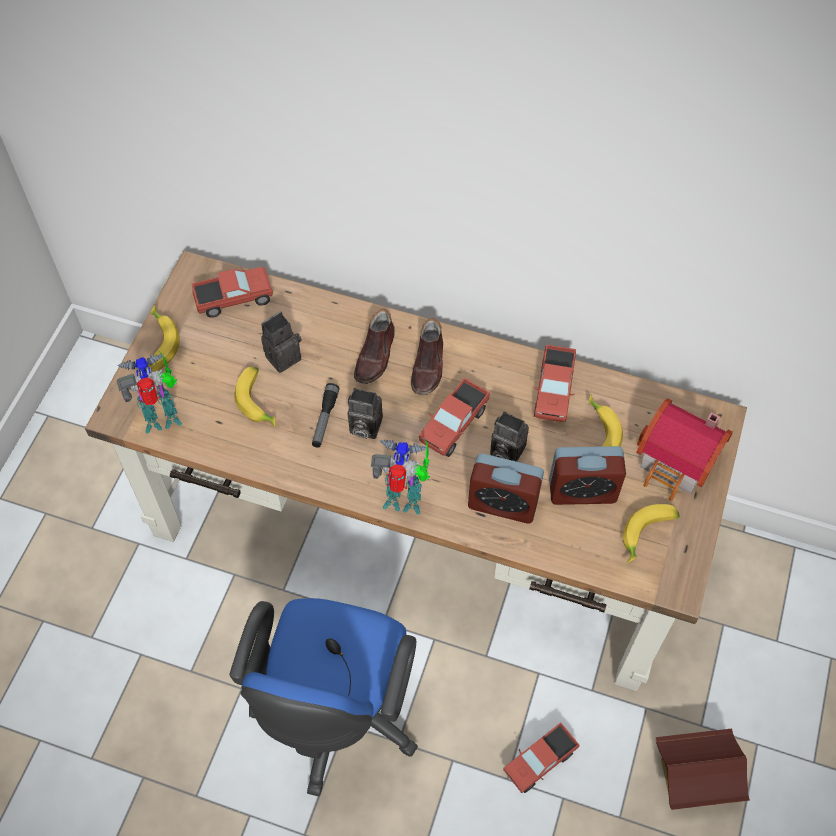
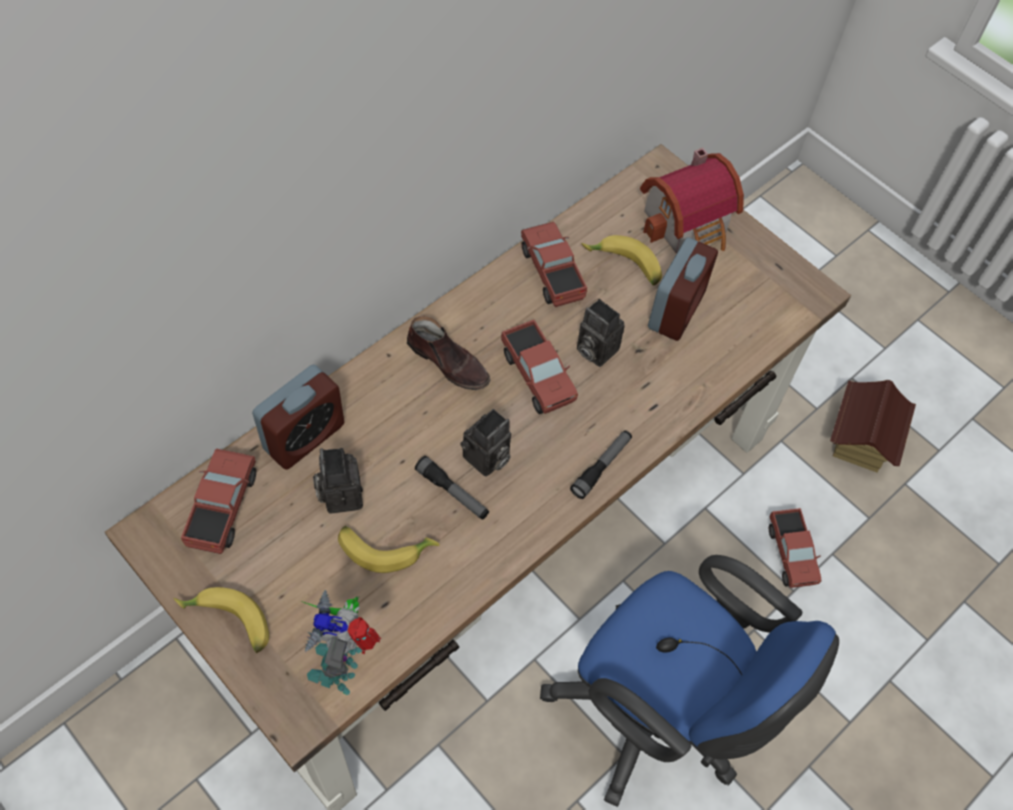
camera: 65 degrees left, 0 degrees up
brown shoe [354,309,395,384] -> none
toy robot [371,440,430,515] -> flashlight [570,430,632,499]
alarm clock [468,453,544,524] -> alarm clock moved to [252,364,344,470]
camera [490,412,529,462] -> camera turned 75 degrees clockwise [577,299,625,367]
toy truck [534,345,576,422] -> toy truck turned 150 degrees counterclockwise [521,222,587,307]
banana [623,504,680,563] -> none

